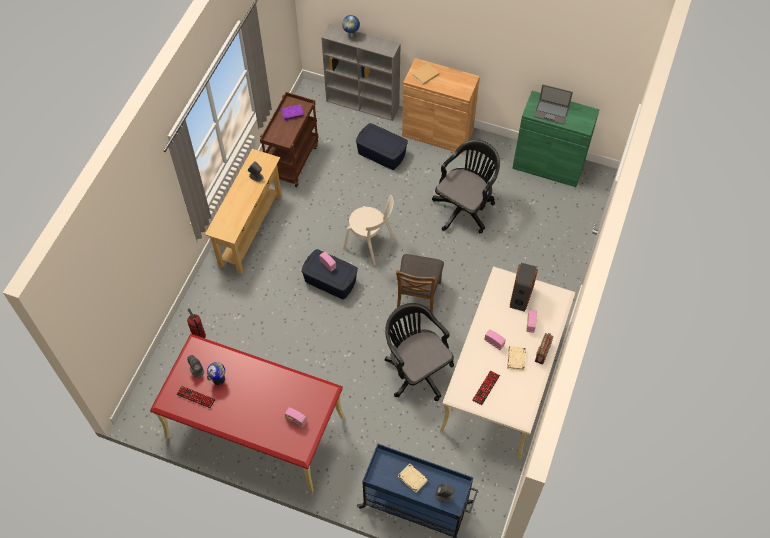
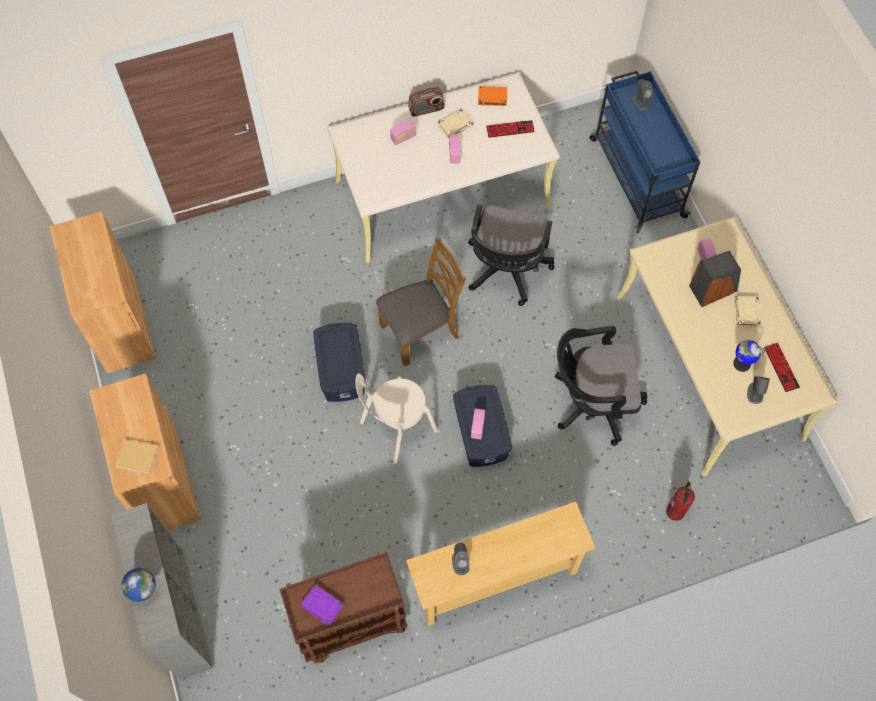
camera: 130 degrees left, 5 degrees up
red desk [150,334,345,493] -> beige desk [617,216,838,477]
beige chair [343,195,394,266] -> beige chair turned 120 degrees counterclockwise [355,373,438,464]
blue storage box [356,123,408,170] -> blue storage box moved to [313,323,365,402]
beige book [398,463,428,493] -> beige book moved to [735,296,761,327]
black office chair [432,140,500,233] -> black office chair moved to [555,326,647,446]
speaker [510,263,538,312] -> speaker moved to [689,251,741,307]
green cabinet [512,91,600,187] -> brown cabinet [50,211,156,373]
laptop [534,84,573,125] -> none
none -> orange book [478,86,507,106]

